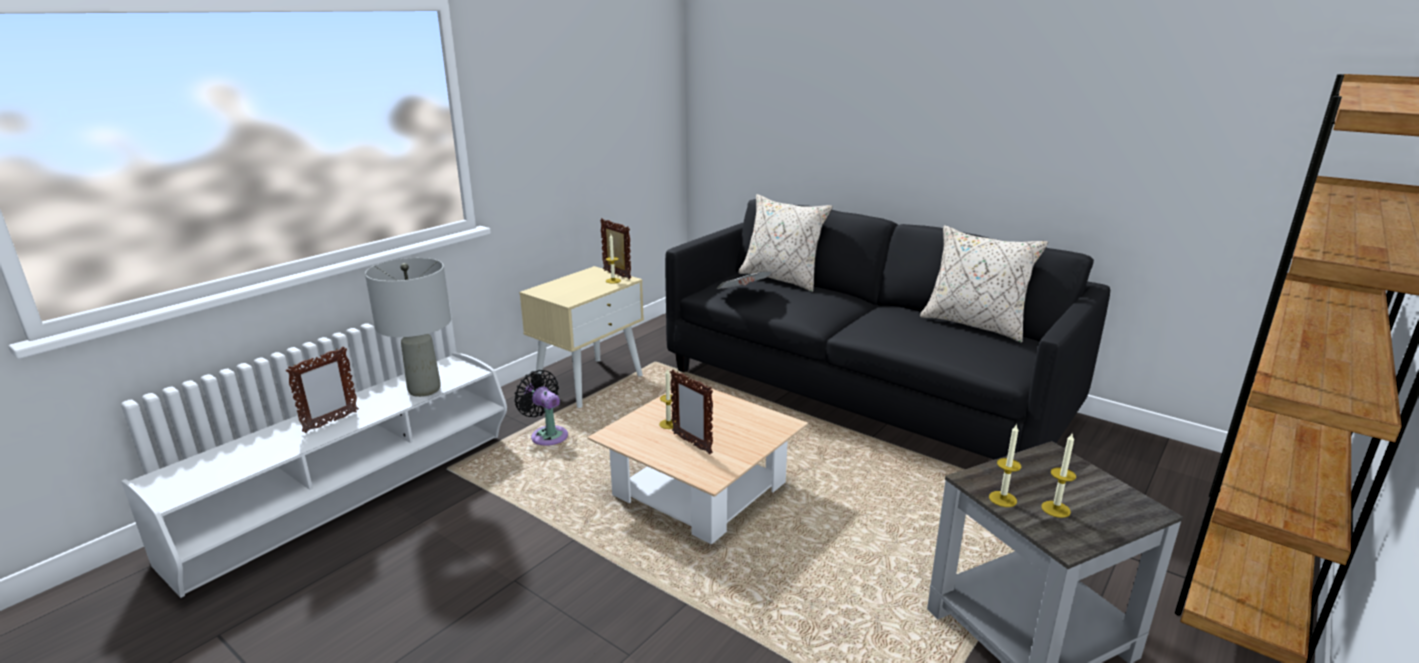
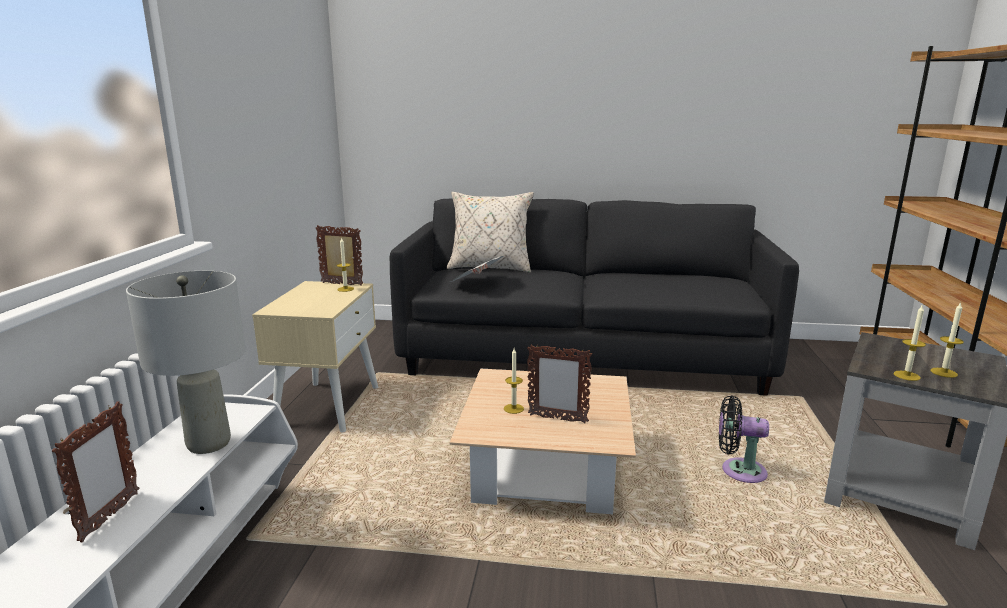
camera: 30 degrees left, 5 degrees down
black fan [514,370,568,446] -> black fan moved to [719,395,769,483]
beige pillow [920,225,1048,342] -> none

